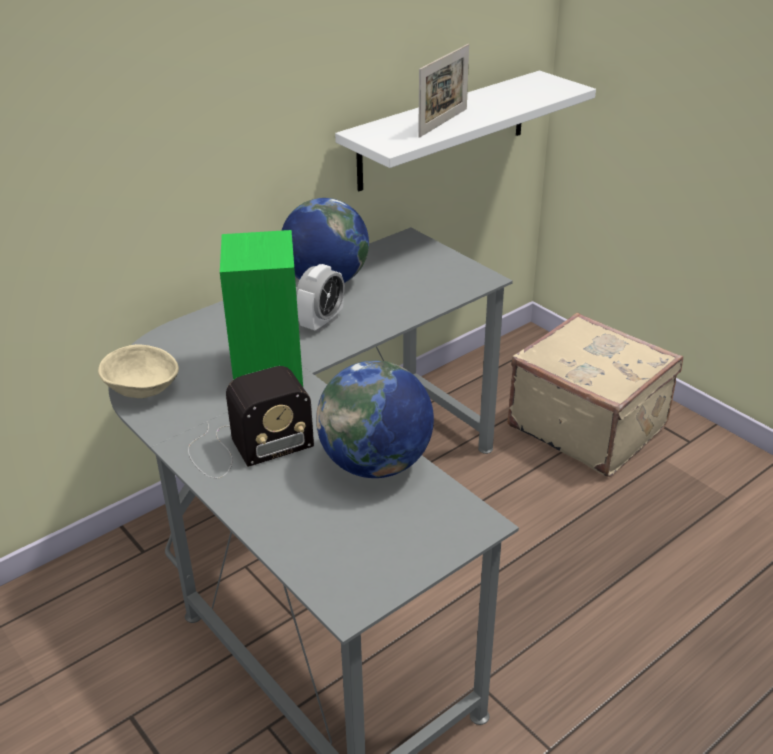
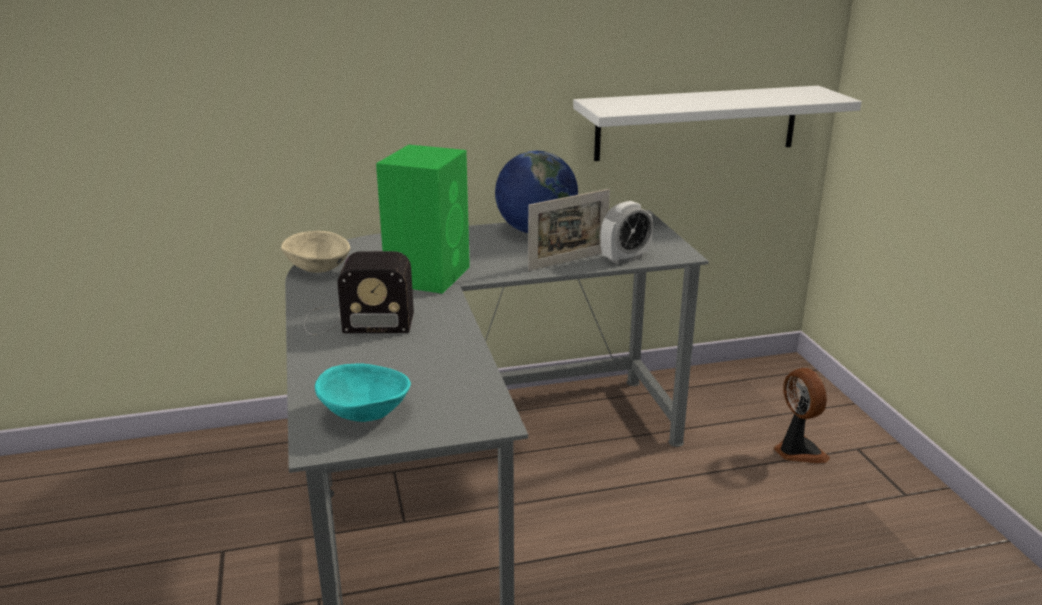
camera: 25 degrees right, 10 degrees down
alarm clock [296,264,345,333] -> alarm clock moved to [601,201,653,265]
globe [316,360,434,478] -> none
picture frame [418,44,469,138] -> picture frame moved to [528,189,610,271]
beige suitcase [507,313,683,477] -> fan [774,368,830,463]
none -> turquoise bowl [315,363,411,422]

